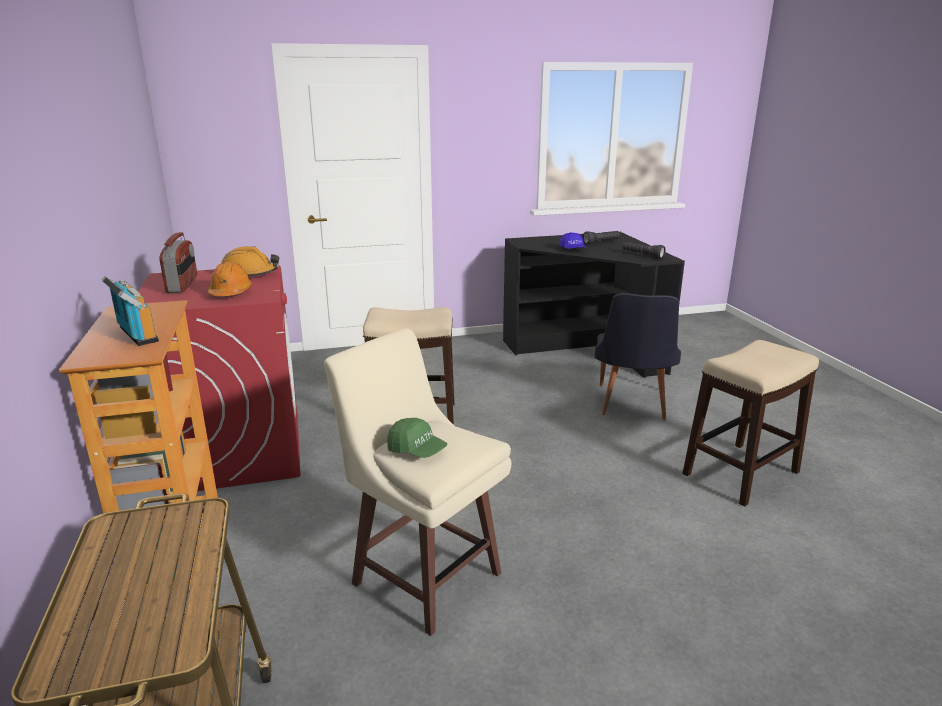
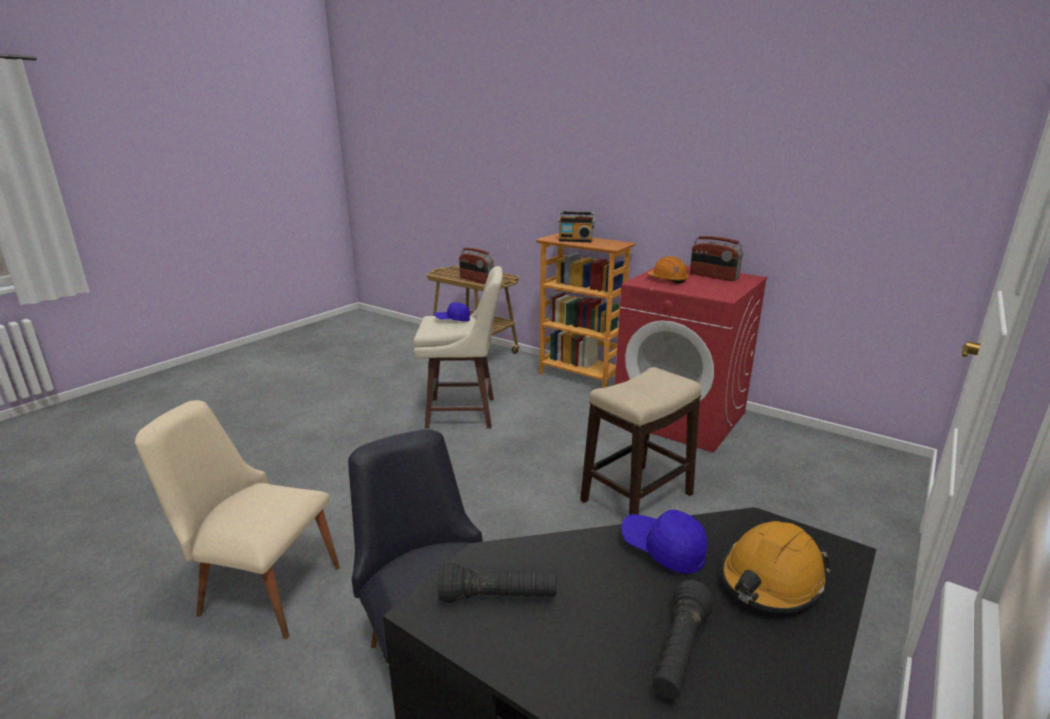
camera: 140 degrees right, 0 degrees up
orange hard hat [221,246,279,277] -> orange hard hat moved to [721,521,831,613]
green cap [387,418,447,458] -> blue cap [434,302,470,322]
stool [683,340,819,506] -> beige chair [135,400,340,639]
none -> radio [459,248,494,284]

